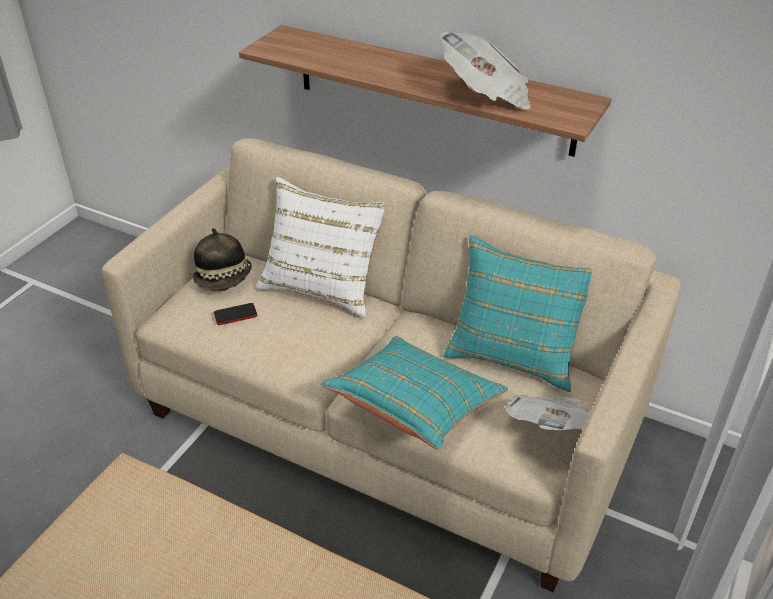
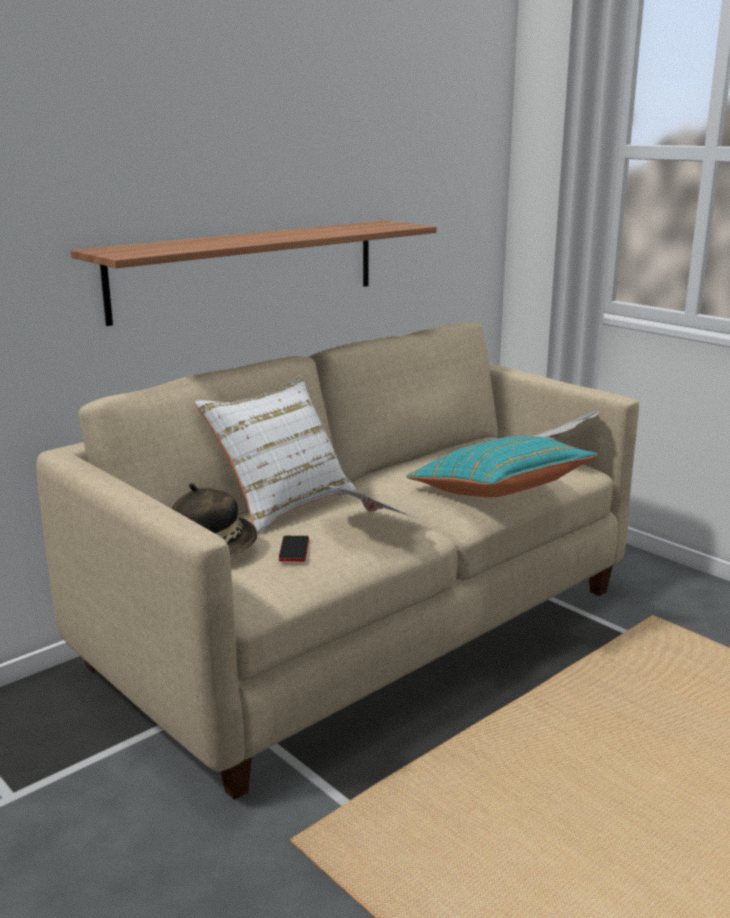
camera: 70 degrees left, 20 degrees down
newspaper [440,31,530,110] -> newspaper moved to [319,484,423,519]
turquoise pillow [444,235,592,392] -> none

